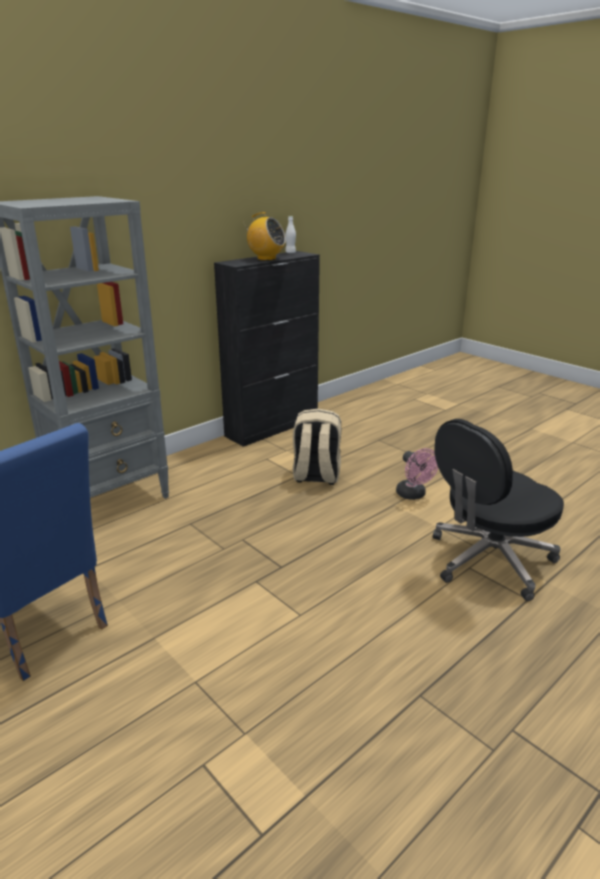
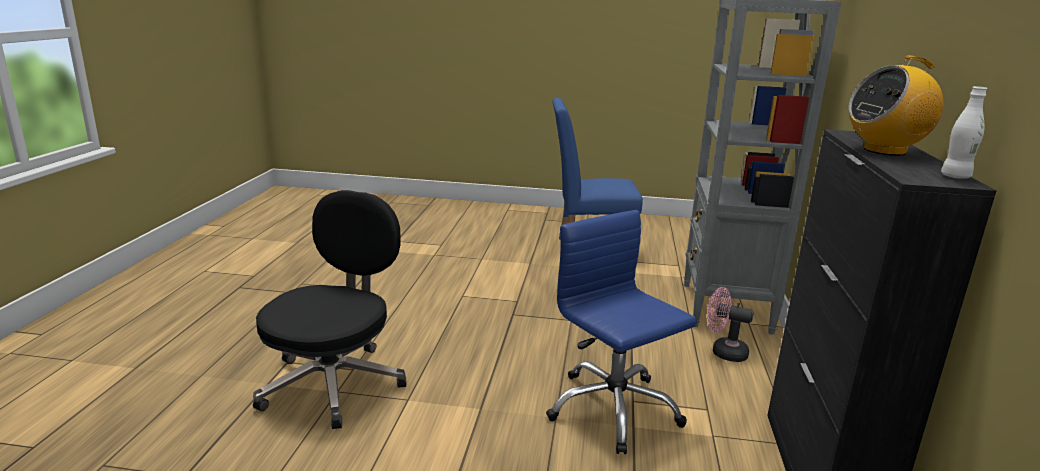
camera: 140 degrees right, 5 degrees down
beige backpack [292,409,341,485] -> blue office chair [546,210,697,454]
pink fan [396,448,438,500] -> pink fan moved to [707,287,754,362]

